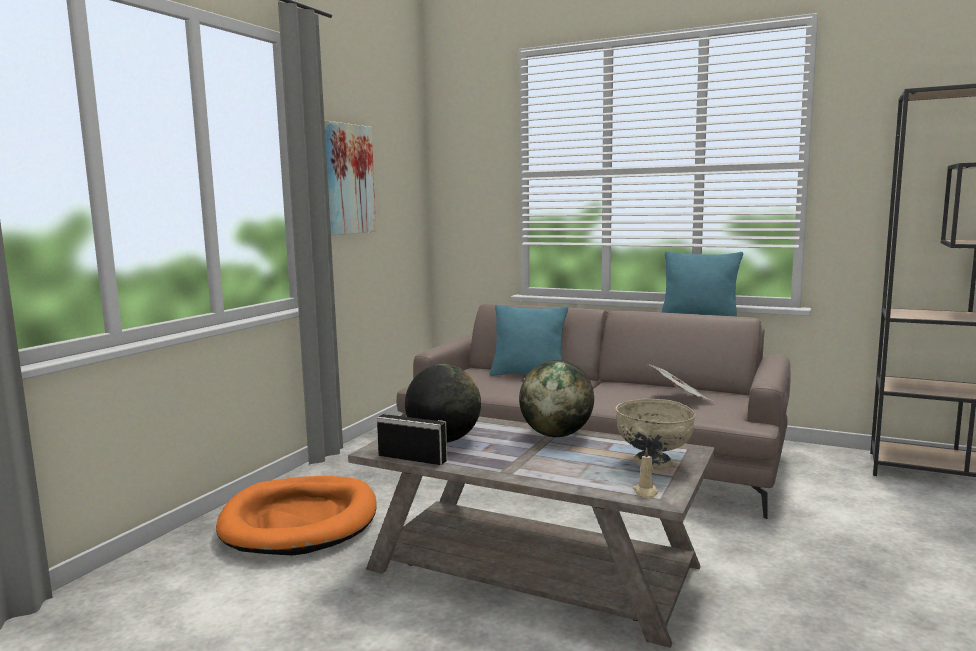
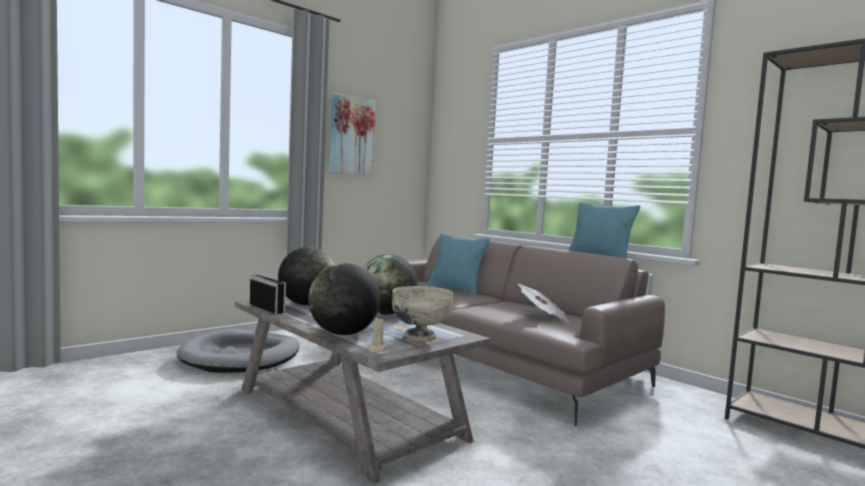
camera: 20 degrees right, 5 degrees down
orange dog bed [216,476,377,556] -> grey dog bed [177,329,299,373]
none -> globe [308,263,380,335]

